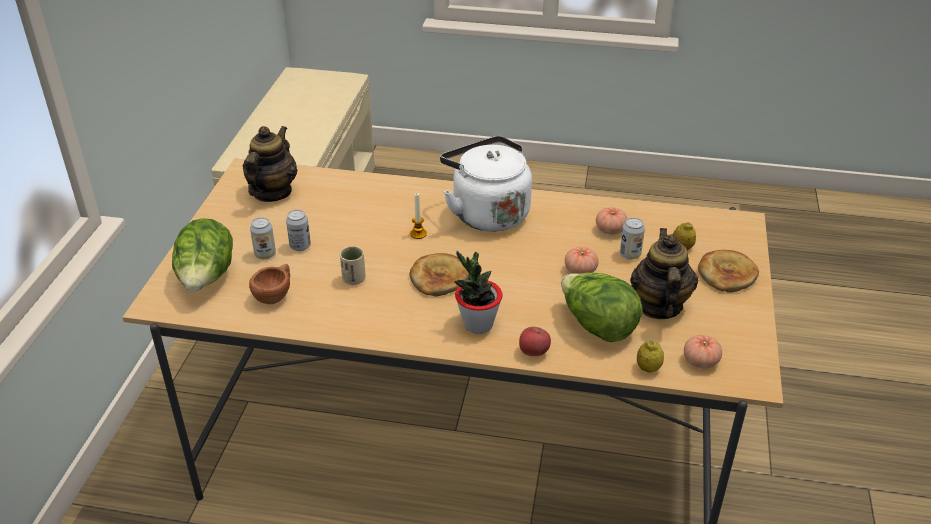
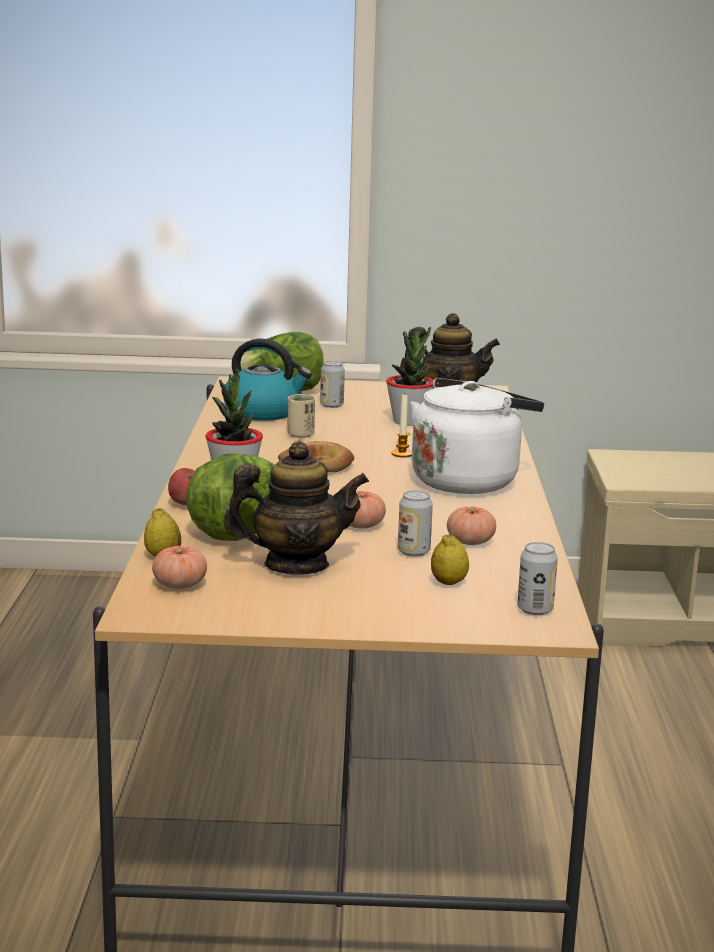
camera: 80 degrees right, 20 degrees down
brown cup [249,264,290,304] -> kettle [223,339,312,421]
can [286,210,311,251] -> can moved to [517,542,558,615]
bread [698,250,759,293] -> none
none -> potted plant [386,327,434,426]

